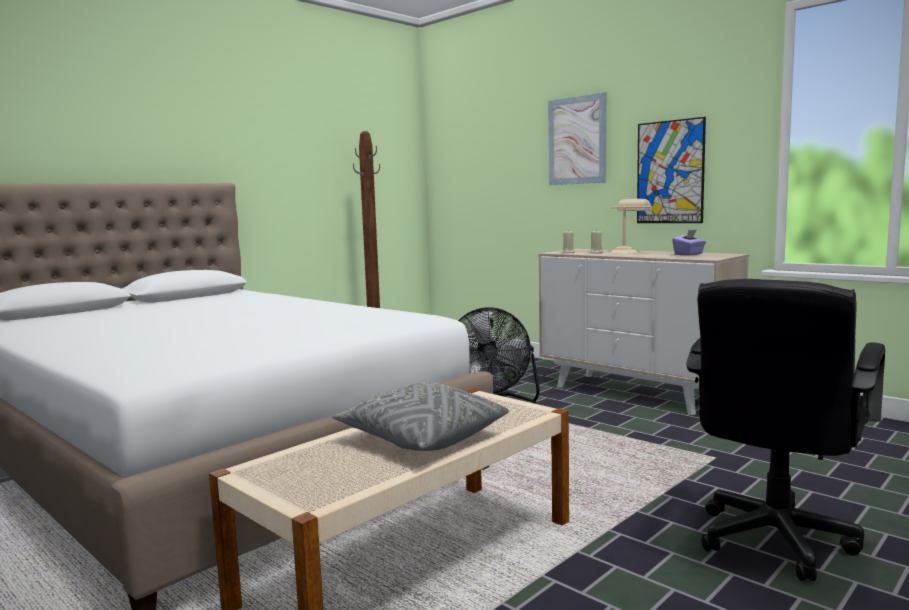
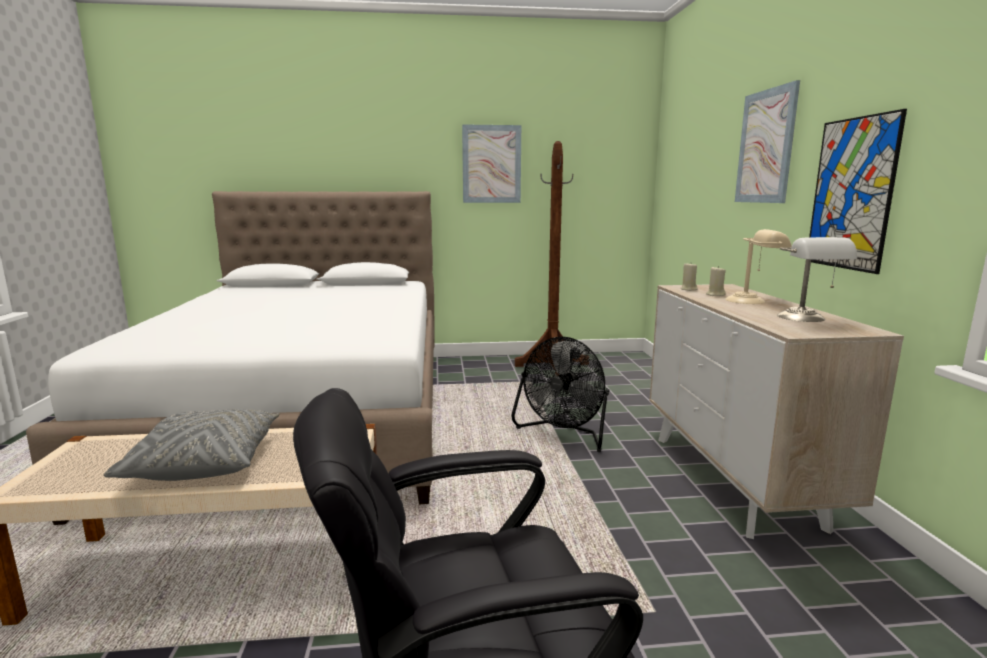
camera: 40 degrees right, 5 degrees up
purple tissue box [672,229,706,256] -> white table lamp [777,237,857,322]
none -> picture [462,124,521,203]

